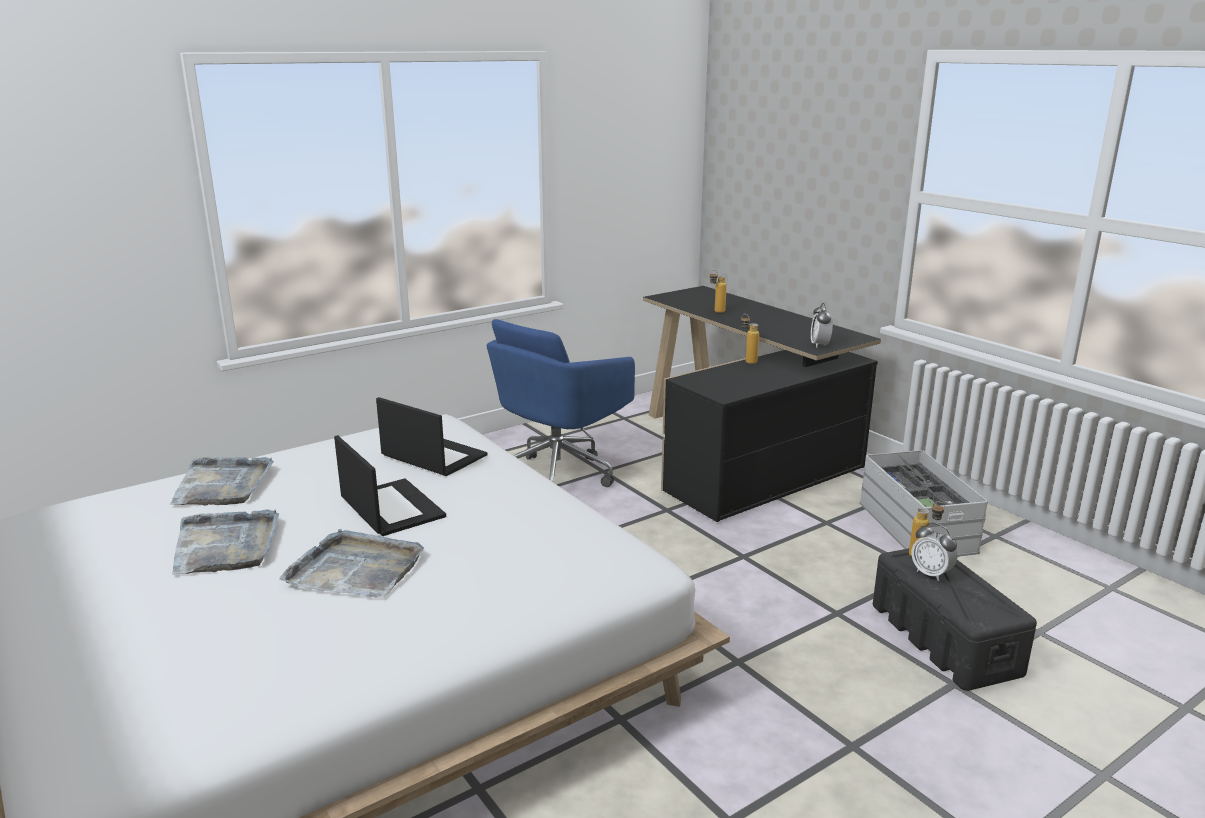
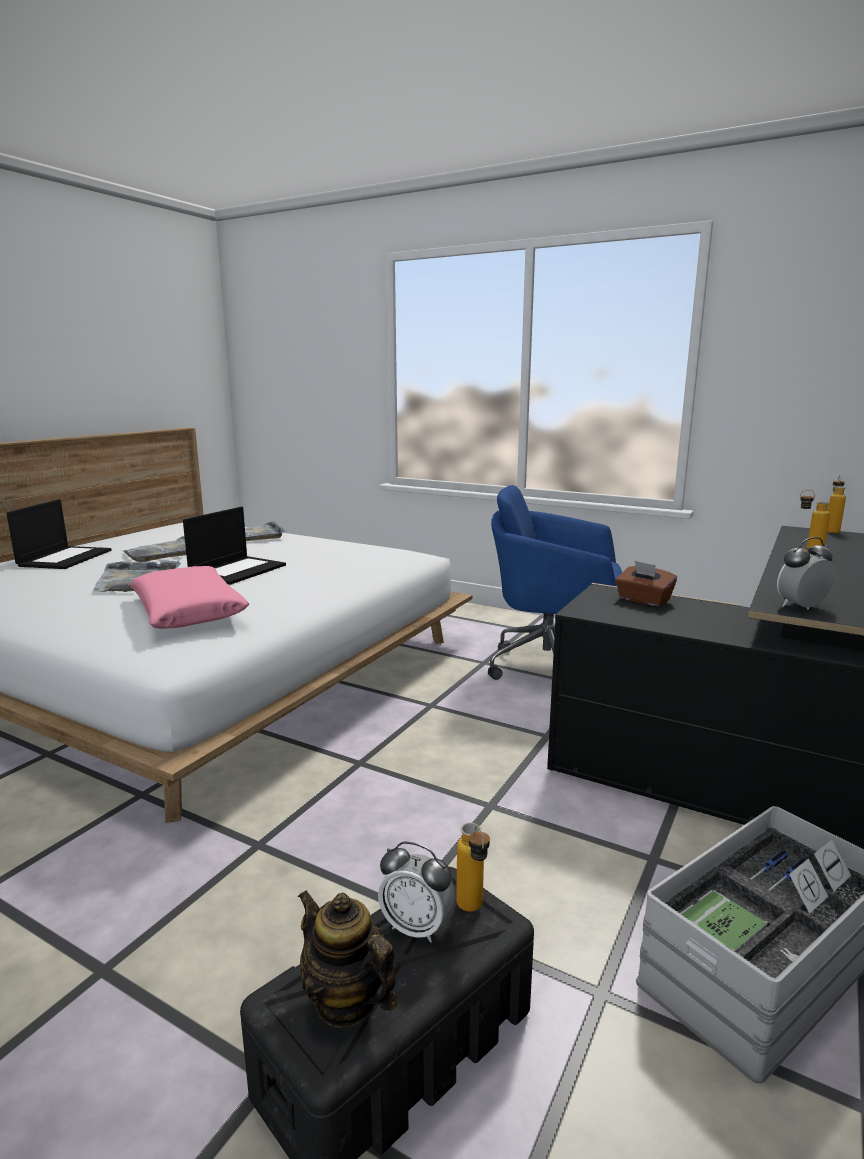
camera: 65 degrees right, 5 degrees down
laptop [376,397,488,476] -> laptop moved to [7,499,112,569]
bottle [741,314,759,364] -> bottle moved to [827,475,846,533]
alarm clock [911,523,957,581] -> alarm clock turned 90 degrees counterclockwise [378,841,455,943]
none -> pink pillow [130,566,249,629]
none -> teapot [298,890,398,1028]
none -> brown tissue box [616,561,677,607]

